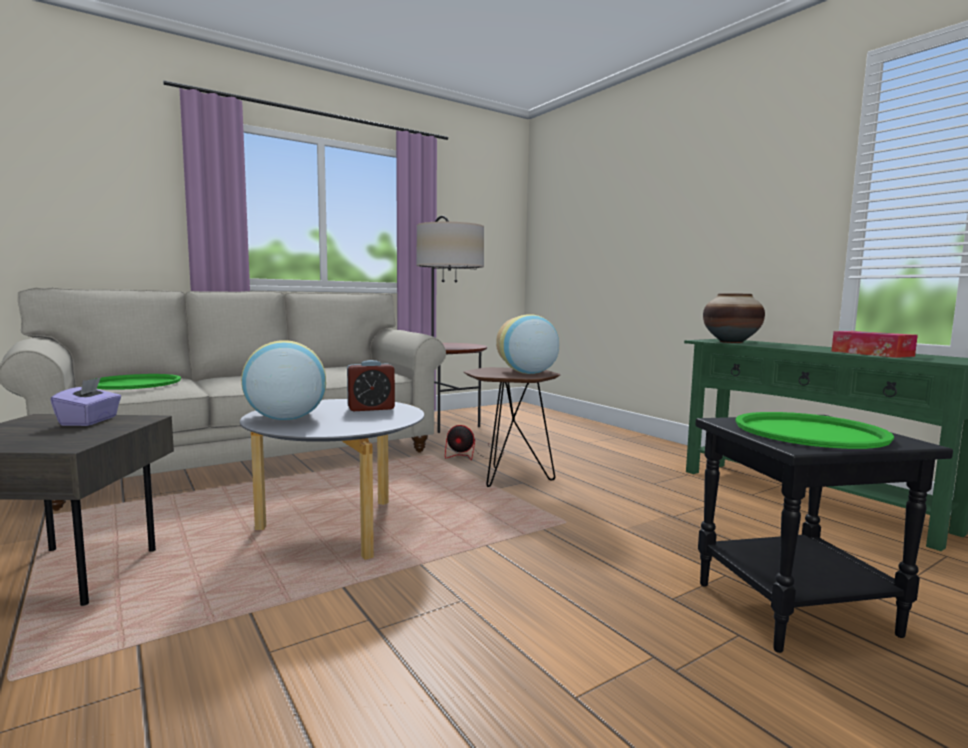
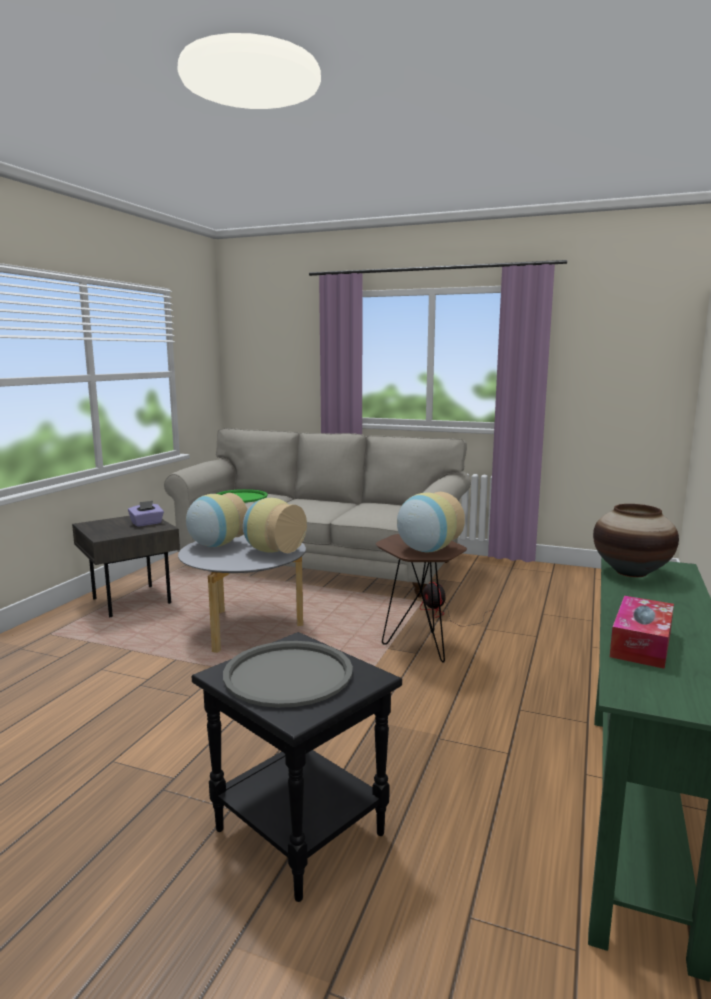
camera: 55 degrees right, 5 degrees up
alarm clock [347,360,395,411] -> vase [243,498,307,553]
floor lamp [416,216,487,433] -> none
green tray [735,412,894,449] -> grey tray [223,641,353,708]

